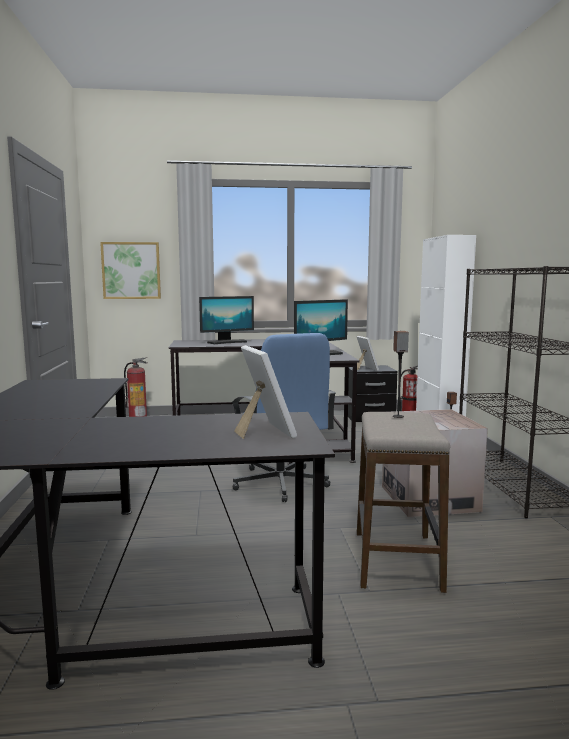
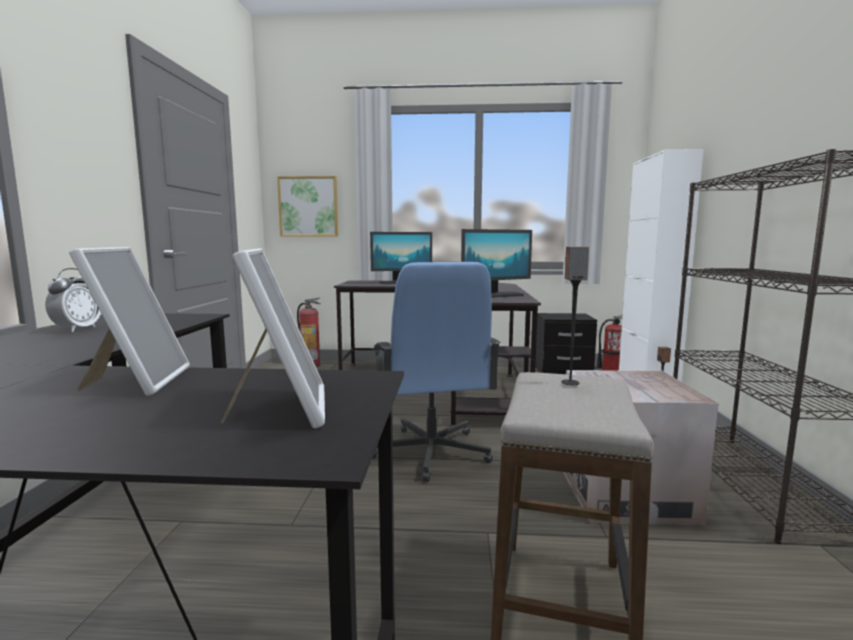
camera: 10 degrees right, 0 degrees up
picture frame [357,336,379,371] -> picture frame moved to [69,247,190,396]
none -> alarm clock [45,268,101,332]

